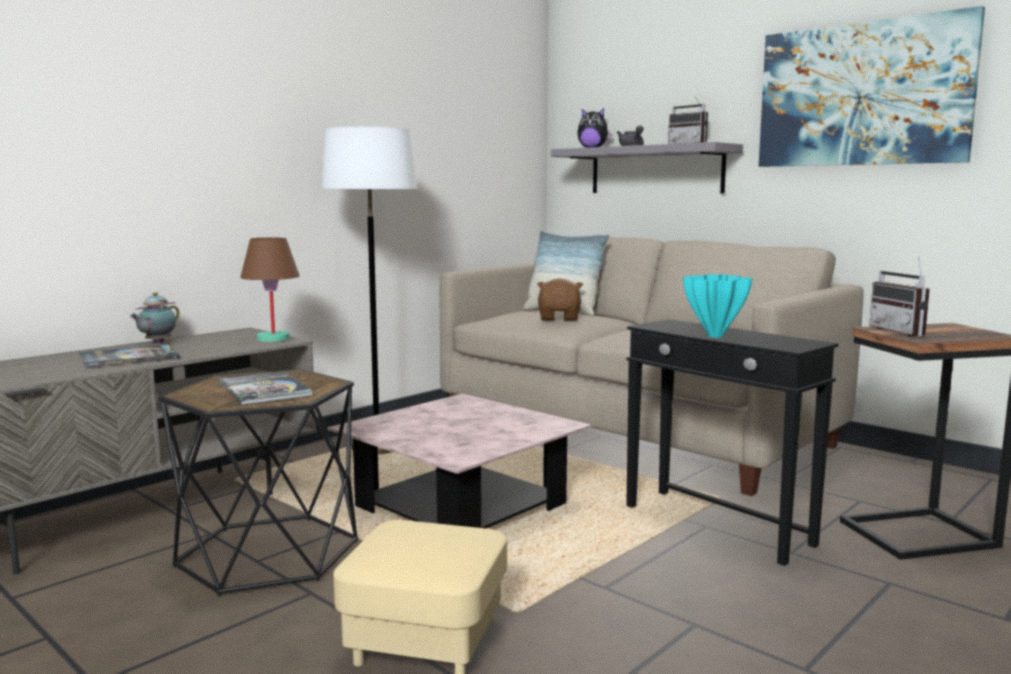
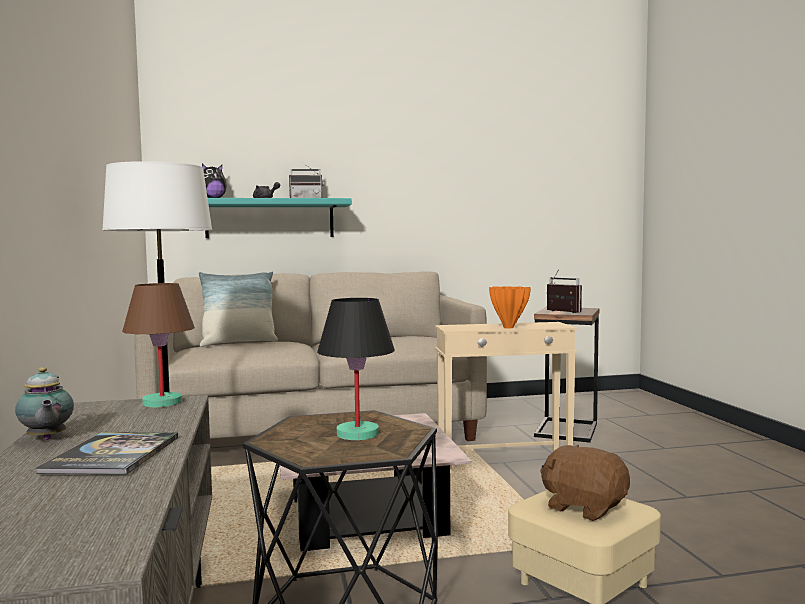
camera: 55 degrees left, 5 degrees down
book [219,371,313,406] -> black table lamp [317,298,395,440]
brown plush toy [537,278,583,321] -> brown plush toy moved to [540,444,630,521]
grey shelf [551,142,743,193] -> turquoise shelf [205,198,352,238]
black side table [626,319,838,566] -> beige side table [435,322,577,469]
turquoise vase [683,274,753,338] -> orange vase [489,286,531,328]
picture [759,6,985,167] -> none
radio [869,256,930,336] -> radio turned 150 degrees counterclockwise [547,269,582,313]

